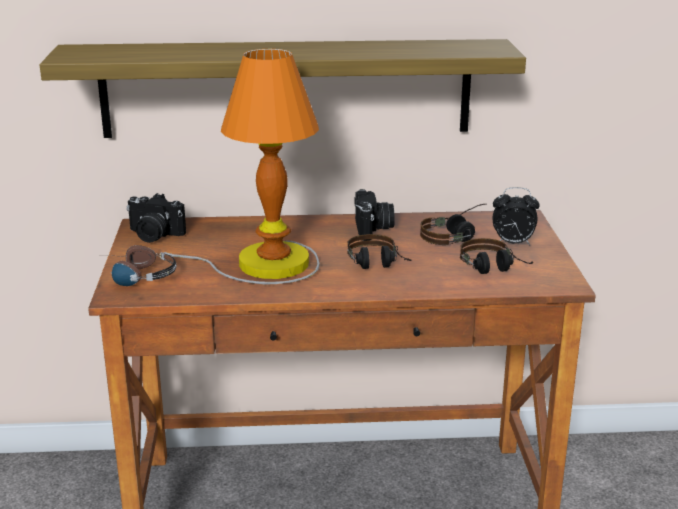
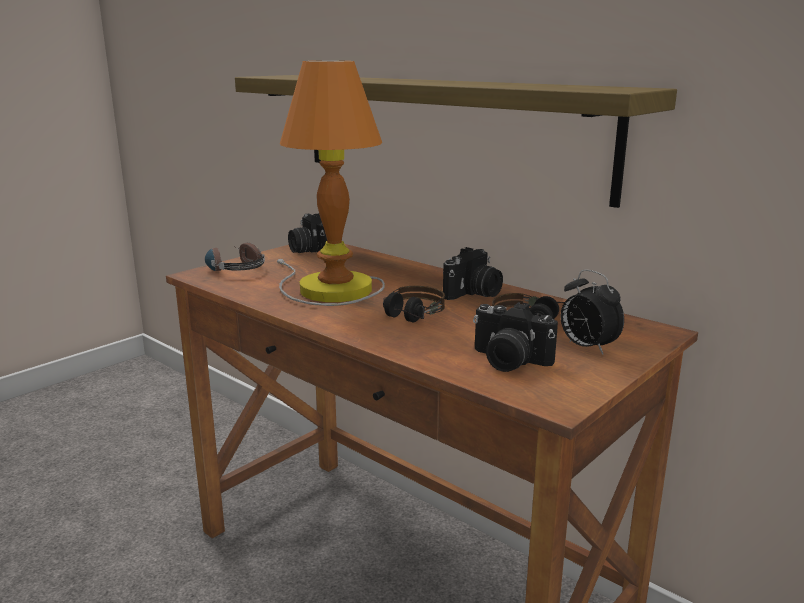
camera: 45 degrees right, 5 degrees down
headphones [460,238,533,274] -> camera [473,302,558,372]

